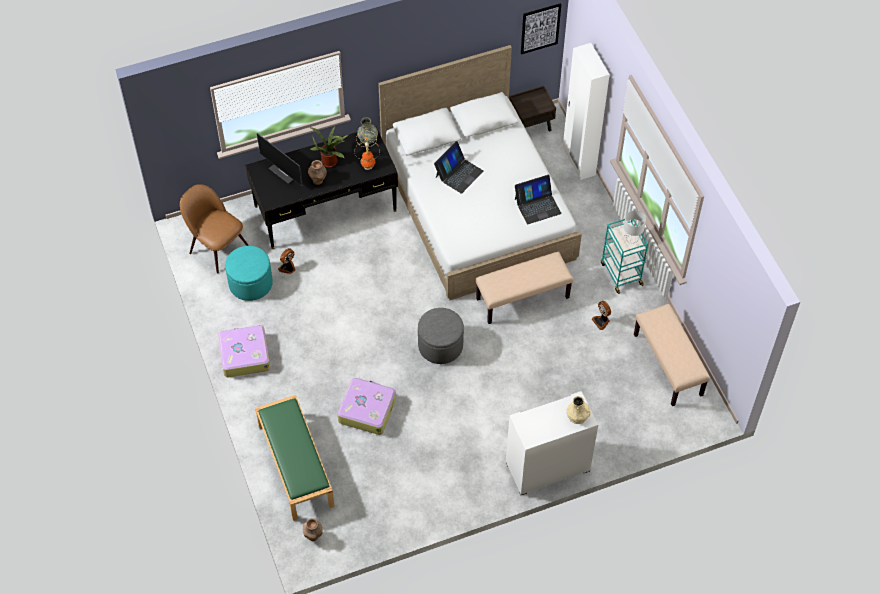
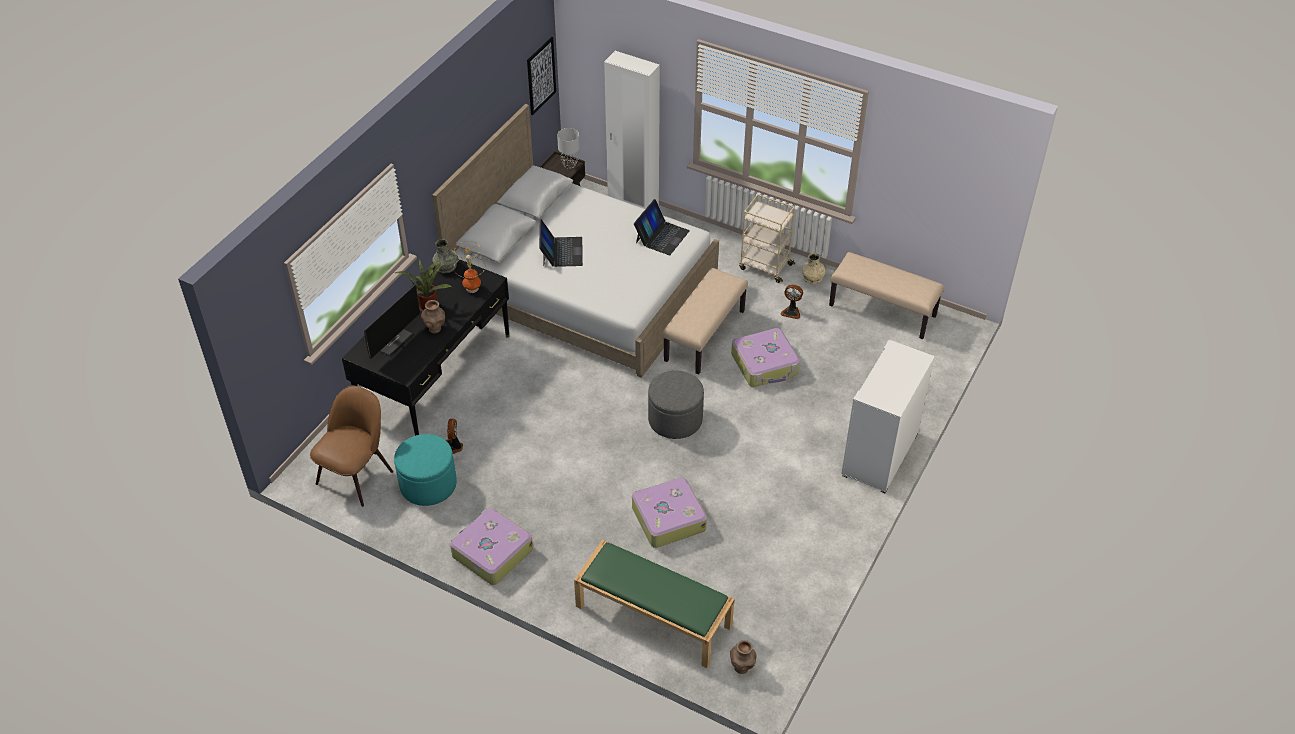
camera: 40 degrees left, 10 degrees down
brown chair [180,184,248,274] -> brown chair turned 120 degrees clockwise [310,386,393,507]
monitor [257,133,302,186] -> monitor turned 60 degrees counterclockwise [364,284,420,359]
beige vase [566,396,591,424] -> beige vase moved to [802,253,825,284]
turquoise cart [601,219,648,294] -> beige cart [739,194,795,283]
grey table lamp [624,210,646,244] -> grey table lamp moved to [557,128,580,169]
none -> suitcase [731,328,800,387]

